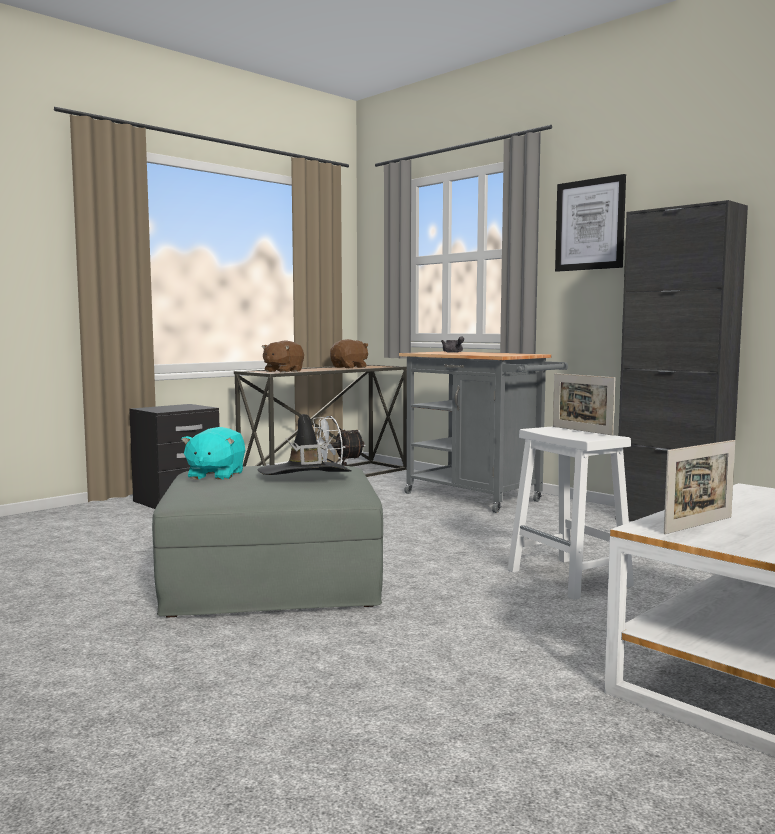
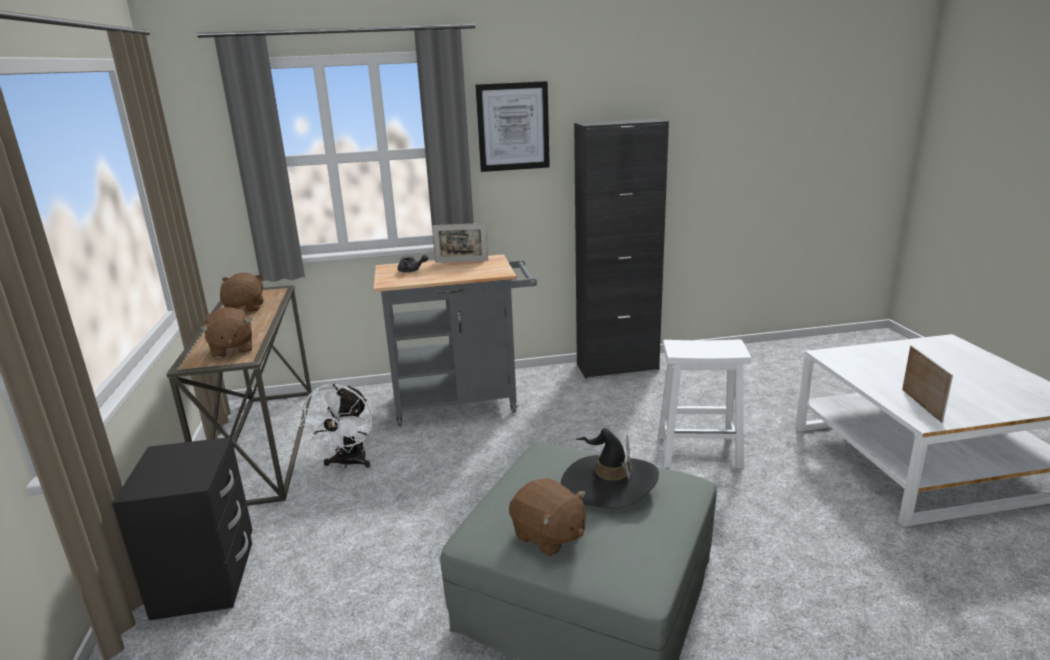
camera: 55 degrees left, 15 degrees up
turquoise plush toy [181,427,245,480] -> brown plush toy [509,478,586,557]
picture frame [553,373,615,435] -> picture frame moved to [432,223,488,263]

